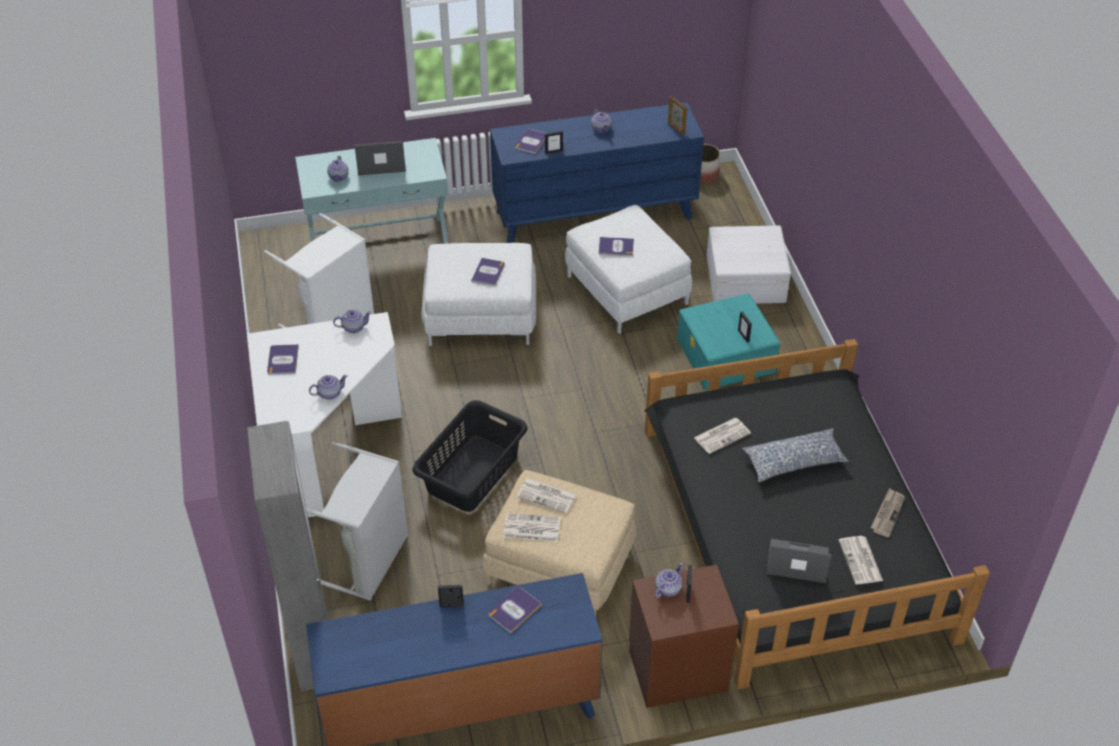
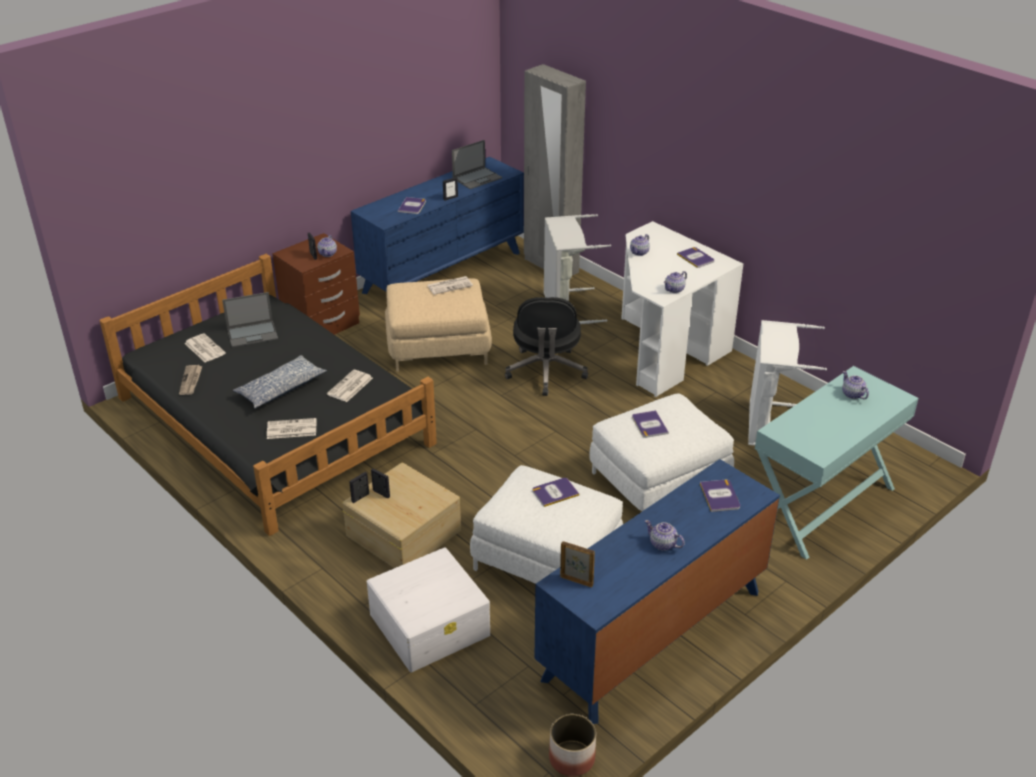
camera: 150 degrees right, 10 degrees down
laptop [354,141,406,176] -> laptop moved to [452,140,502,189]
black laundry basket [412,400,528,512] -> black office chair [505,297,588,396]
newspaper [517,478,577,513] -> newspaper moved to [267,418,316,439]
picture frame [545,131,563,154] -> picture frame moved to [349,472,369,503]
turquoise storage box [677,293,780,390] -> beige storage box [342,463,461,568]

